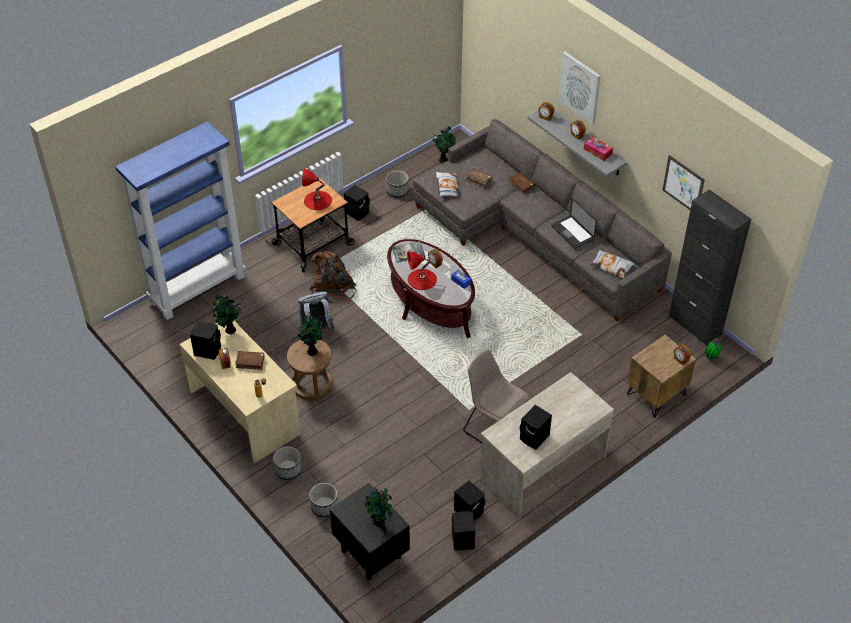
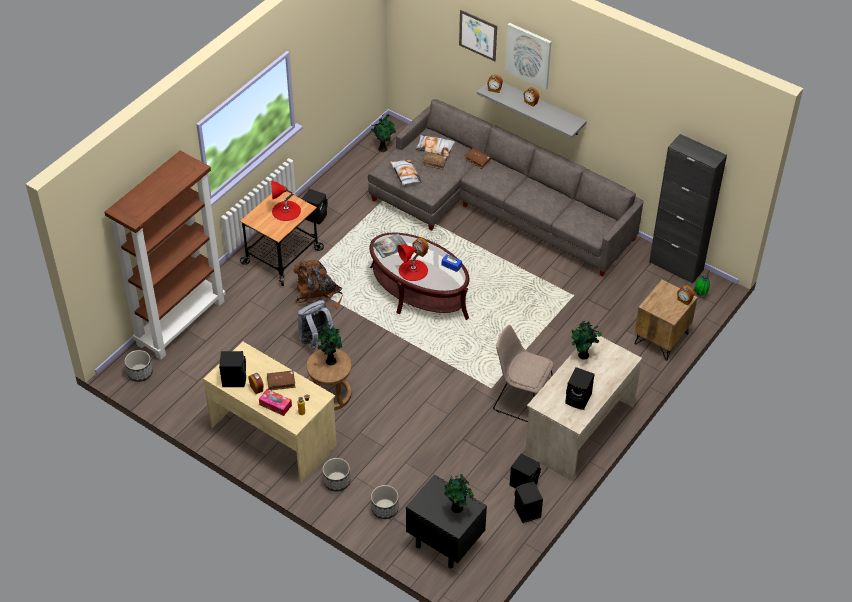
camera: 15 degrees left, 0 degrees up
blue bookcase [115,122,246,320] -> brown bookcase [105,151,226,360]
potted plant [211,295,242,334] -> potted plant moved to [571,321,602,360]
planter [386,171,409,198] -> planter moved to [124,350,153,382]
laptop [551,198,597,249] -> none
tissue box [584,136,613,161] -> tissue box moved to [259,389,292,416]
pillow [591,250,635,278] -> pillow moved to [415,135,455,157]
picture [662,155,705,210] -> picture moved to [459,10,497,61]

